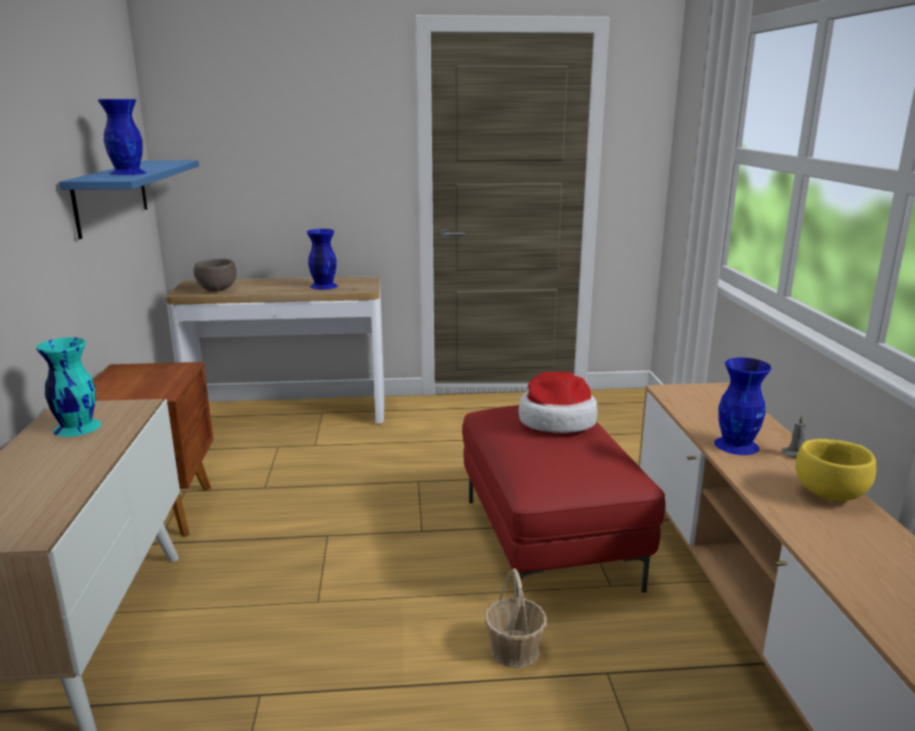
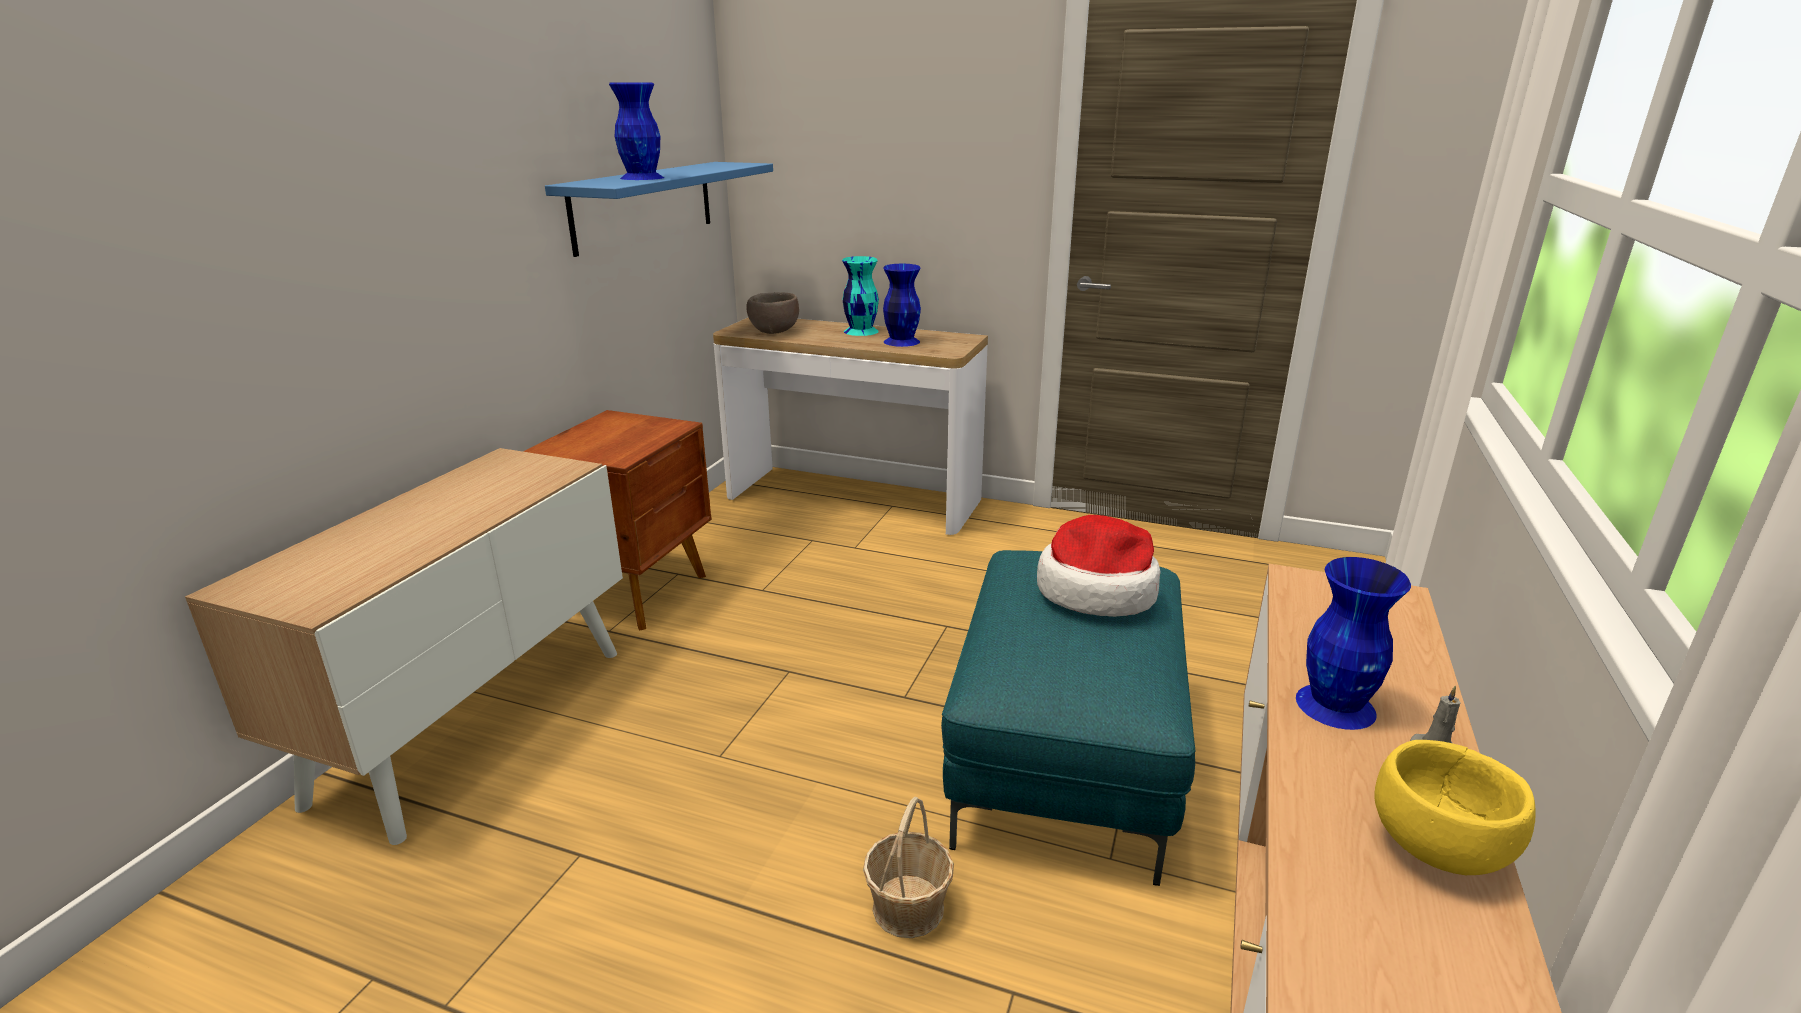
camera: 25 degrees right, 5 degrees up
turquoise vase [36,337,101,437] -> turquoise vase moved to [842,256,879,336]
red ottoman [462,405,665,598] -> turquoise ottoman [941,550,1196,886]

